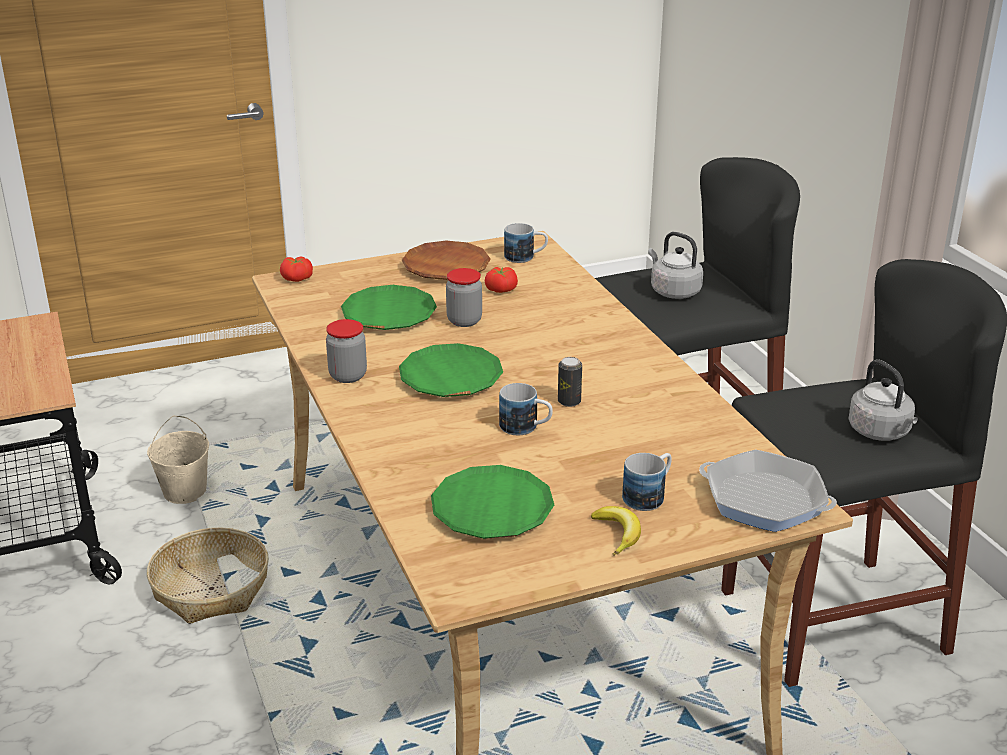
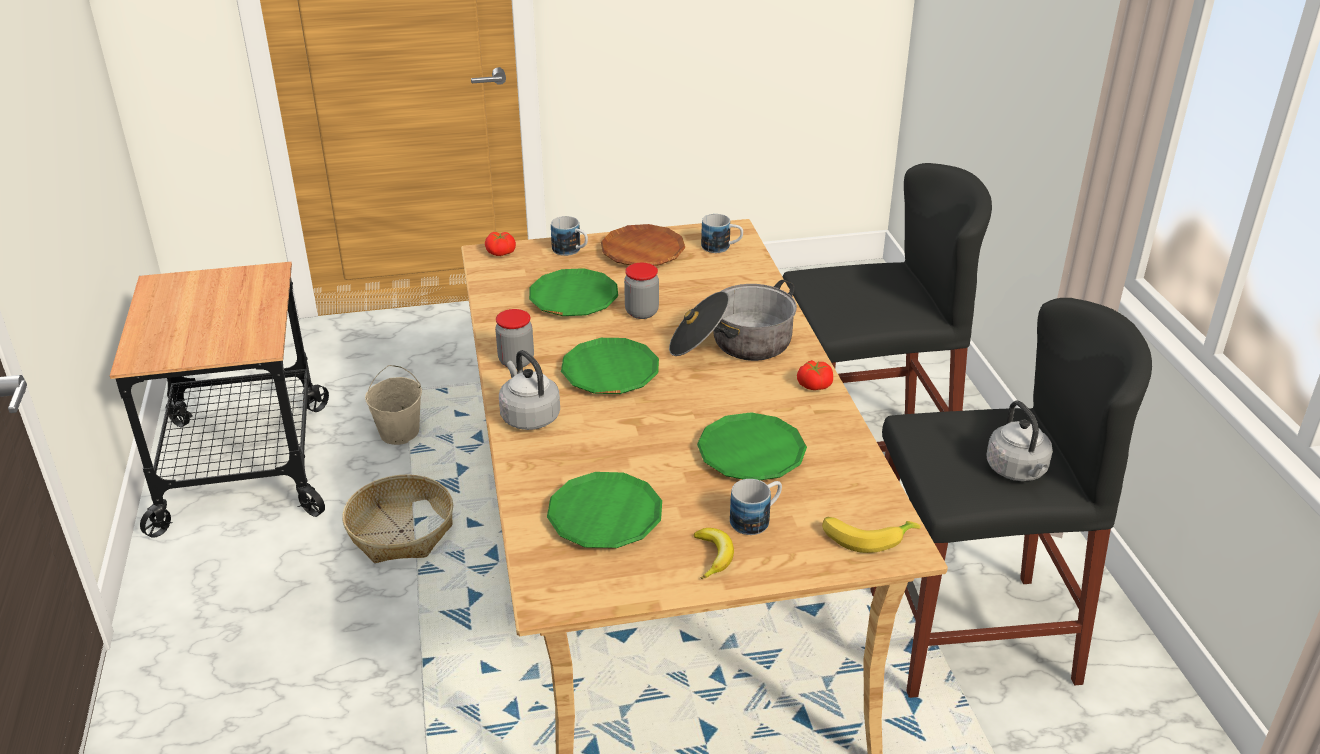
camera: 10 degrees right, 5 degrees up
tomato [485,267,518,293] -> tomato moved to [797,360,833,390]
mug [499,383,553,435] -> mug moved to [551,216,588,256]
can [558,357,582,407] -> none
grey kettle [648,232,703,299] -> grey kettle moved to [499,350,560,430]
frying pan [699,449,837,532] -> banana [822,517,921,553]
none -> cooking pot [669,280,797,361]
none -> green plate [697,412,807,480]

